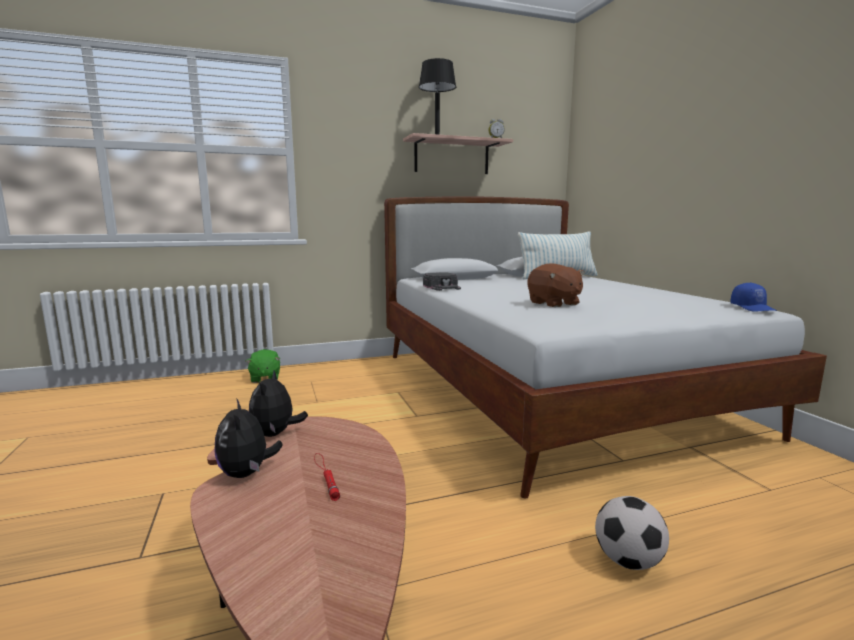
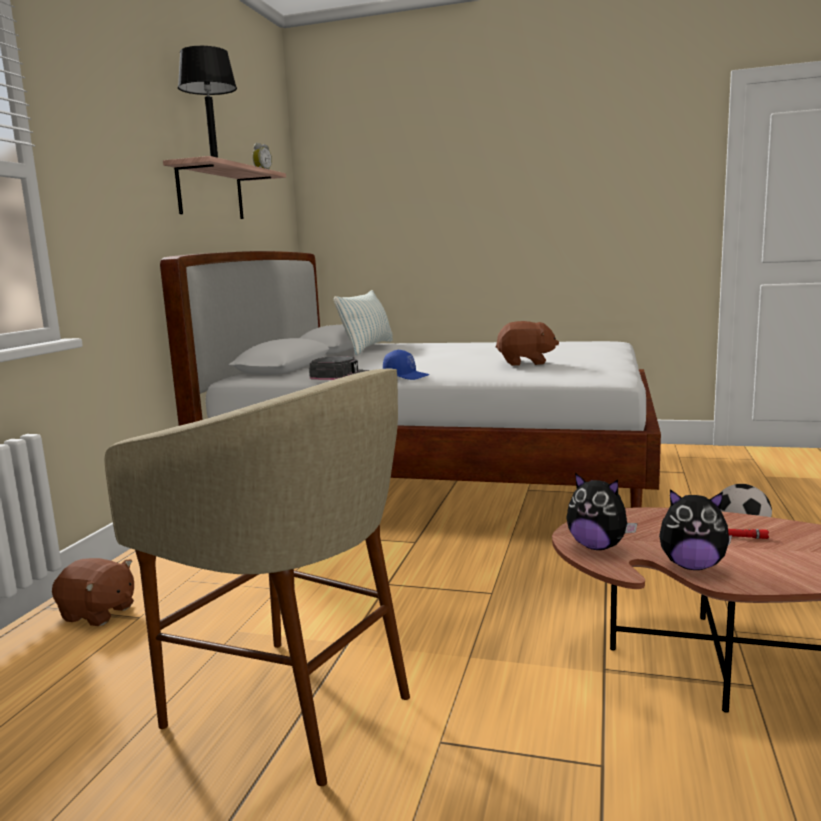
camera: 55 degrees left, 0 degrees up
green plush toy [246,349,280,383] -> brown plush toy [52,558,134,626]
blue cap [730,282,777,312] -> blue cap moved to [383,349,430,380]
none -> beige stool [104,369,410,786]

